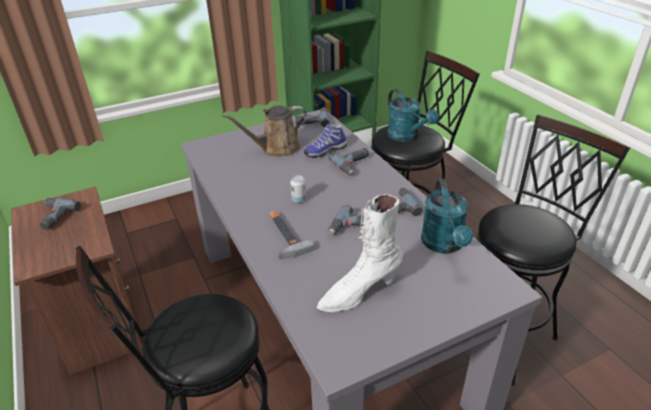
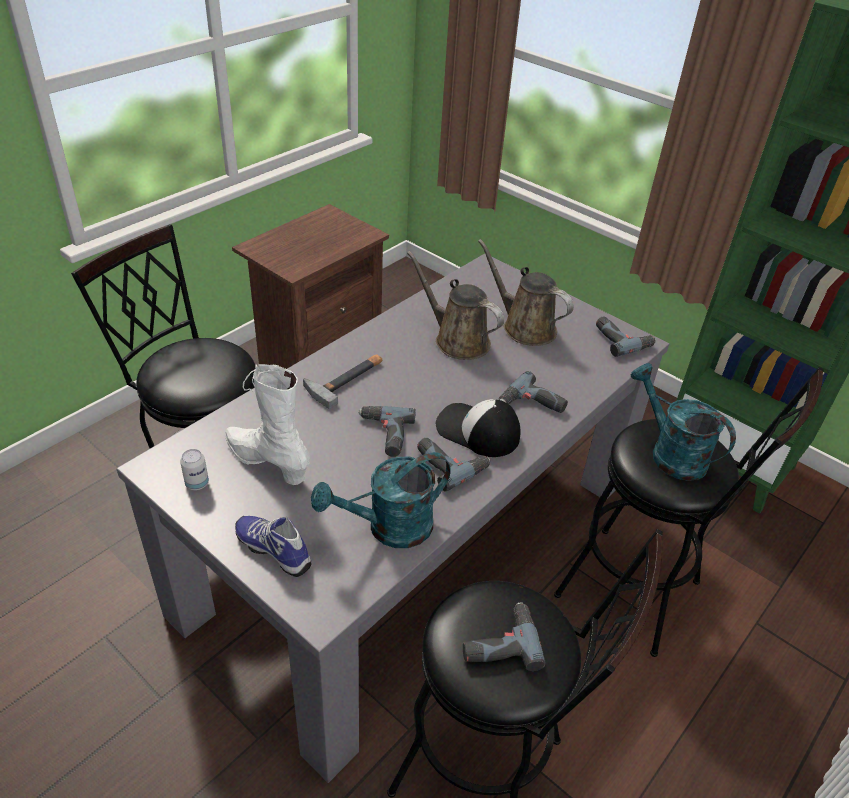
camera: 65 degrees right, 5 degrees up
power drill [40,198,81,230] -> power drill moved to [463,602,545,671]
can [290,175,306,203] -> can moved to [180,449,209,490]
shoe [304,124,347,158] -> shoe moved to [235,516,311,577]
turquoise watering can [387,89,439,142] -> turquoise watering can turned 105 degrees clockwise [631,363,736,481]
none -> brown watering can [407,251,504,360]
none -> cap [436,399,520,457]

